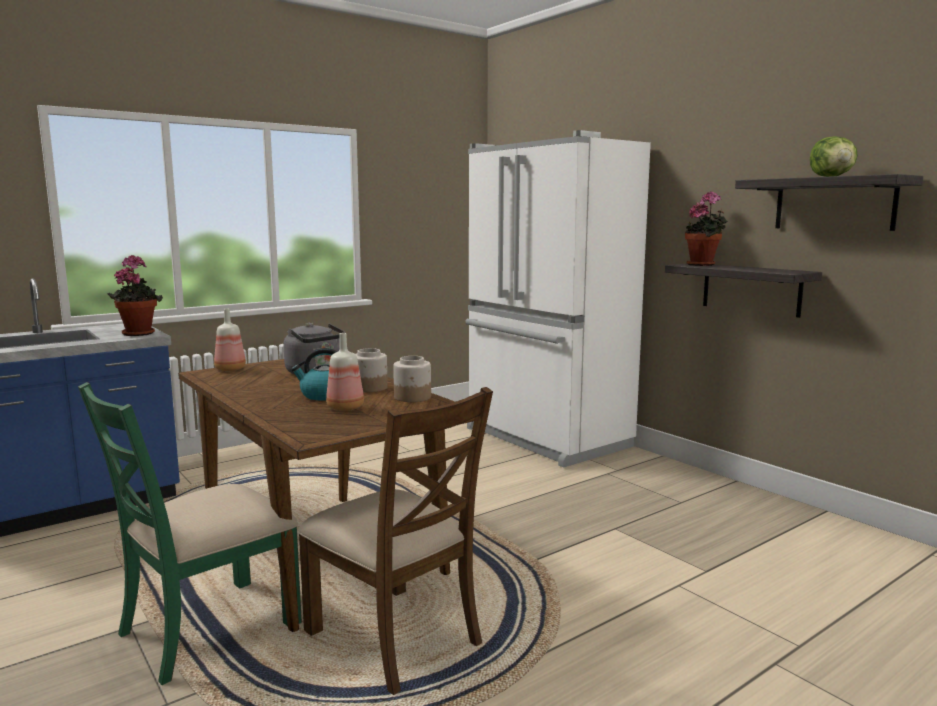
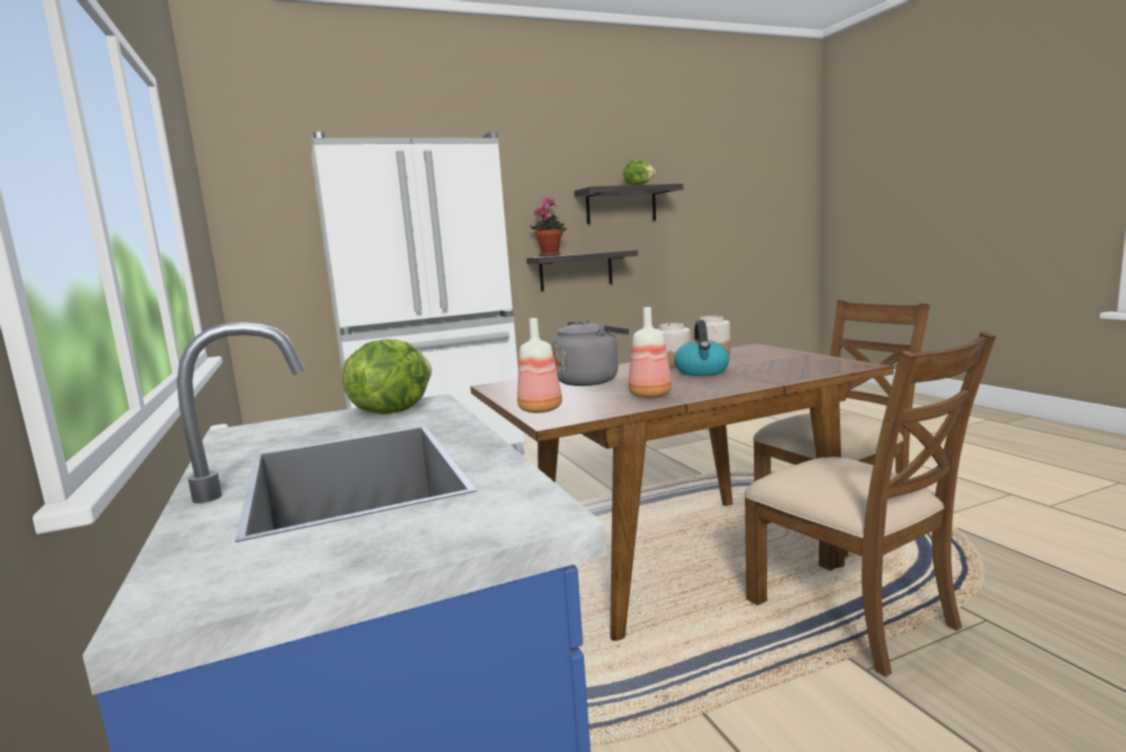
camera: 75 degrees left, 0 degrees up
green chair [78,382,302,685] -> brown chair [744,332,996,677]
potted plant [108,255,163,336] -> lettuce [342,339,432,414]
bottle [326,333,364,411] -> bottle moved to [628,307,672,398]

